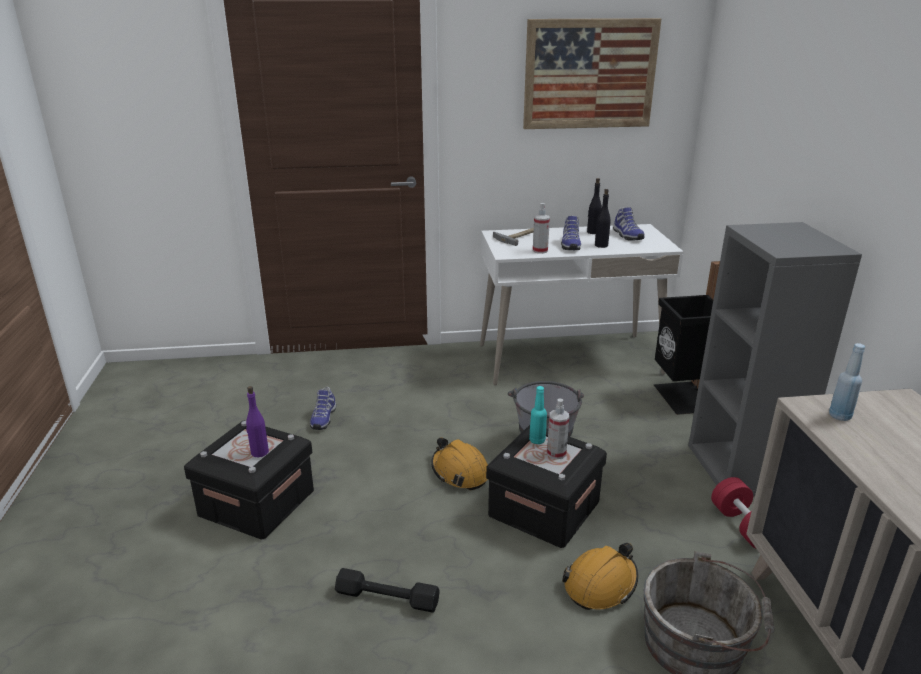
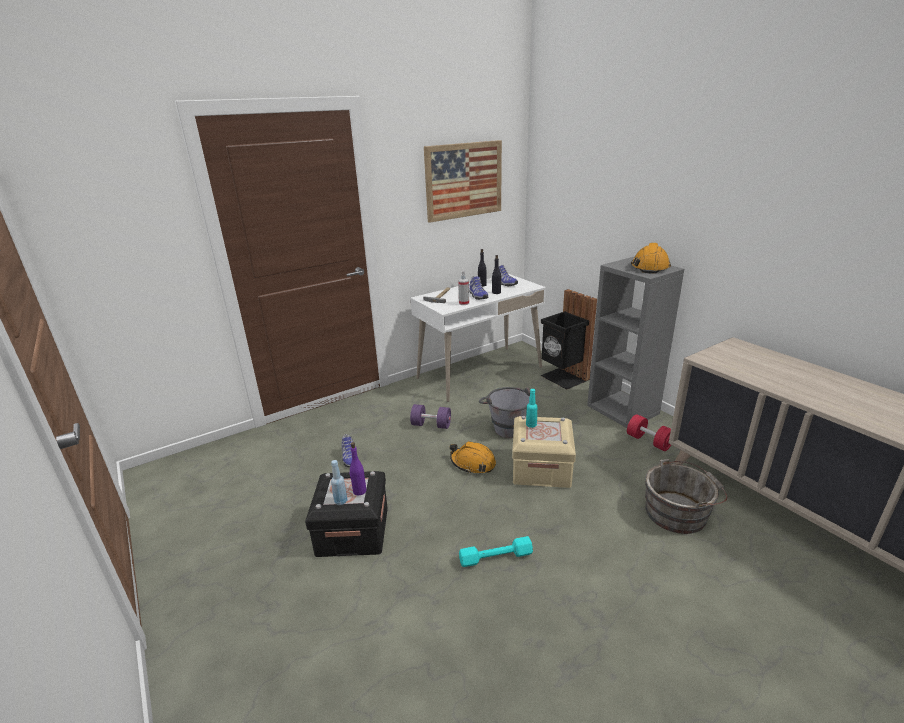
camera: 25 degrees left, 0 degrees up
black dumbbell [335,568,439,613] -> turquoise dumbbell [459,536,533,567]
black storage box [486,425,607,548] -> beige storage box [512,416,576,488]
spray bottle [547,398,569,459] -> none
orange hard hat [562,543,638,610] -> orange hard hat moved to [631,243,671,274]
blue bottle [829,343,865,421] -> blue bottle moved to [331,460,347,505]
none -> purple dumbbell [410,404,451,429]

